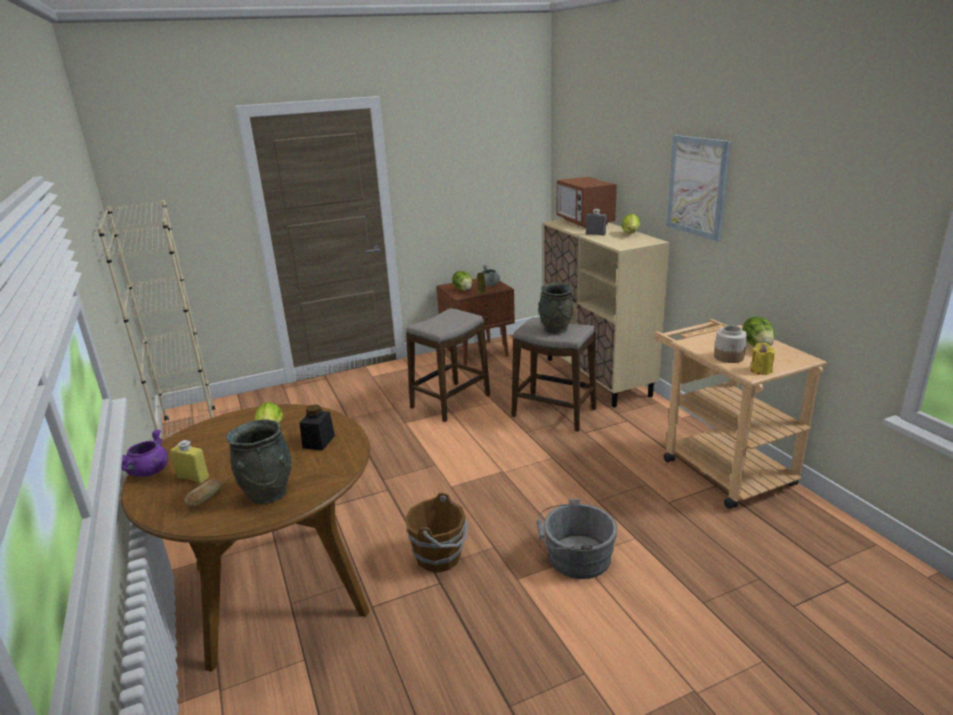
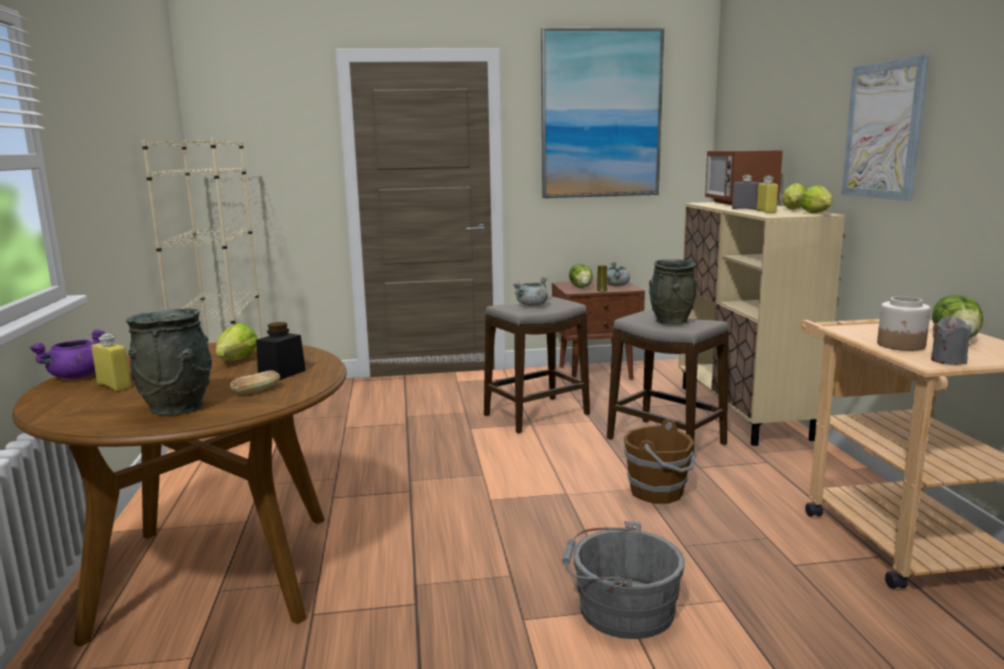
camera: 15 degrees right, 10 degrees down
bread [185,478,222,506] -> bread moved to [230,370,280,394]
brown bucket [405,493,468,573] -> brown bucket moved to [624,419,695,504]
yellow candle [751,343,775,375] -> grey candle [931,316,971,365]
none -> grey cooking pot [513,277,548,306]
none -> picture [541,28,664,198]
none -> yellow bottle [756,176,778,213]
none -> lettuce [801,185,833,213]

